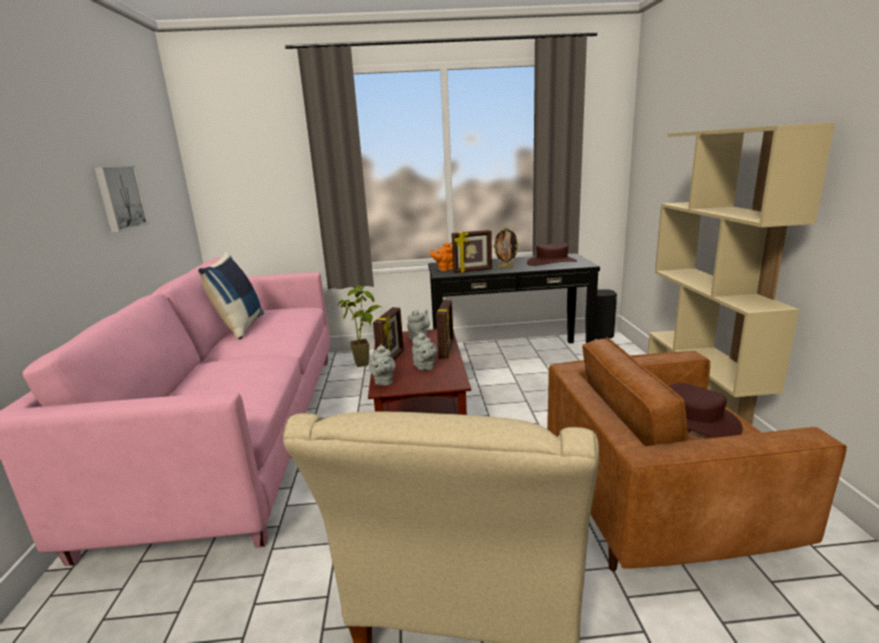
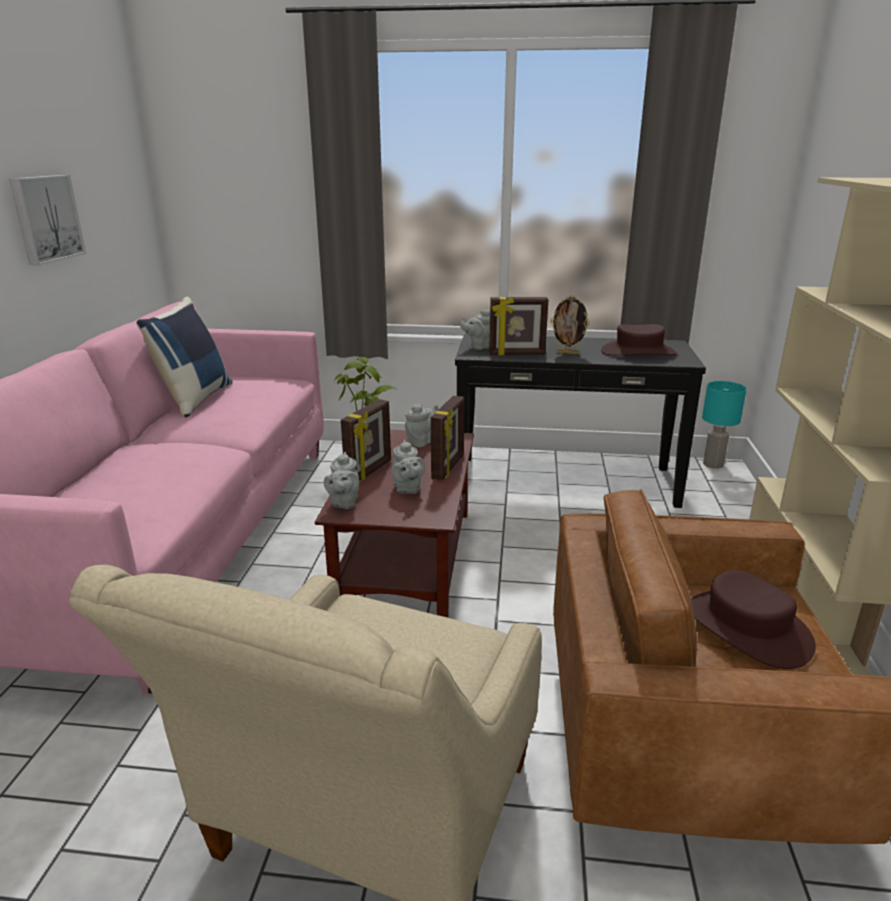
camera: 10 degrees right, 5 degrees up
orange teapot [430,243,453,271] -> grey teapot [460,309,490,350]
black speaker [595,289,617,340] -> turquoise table lamp [702,381,747,469]

